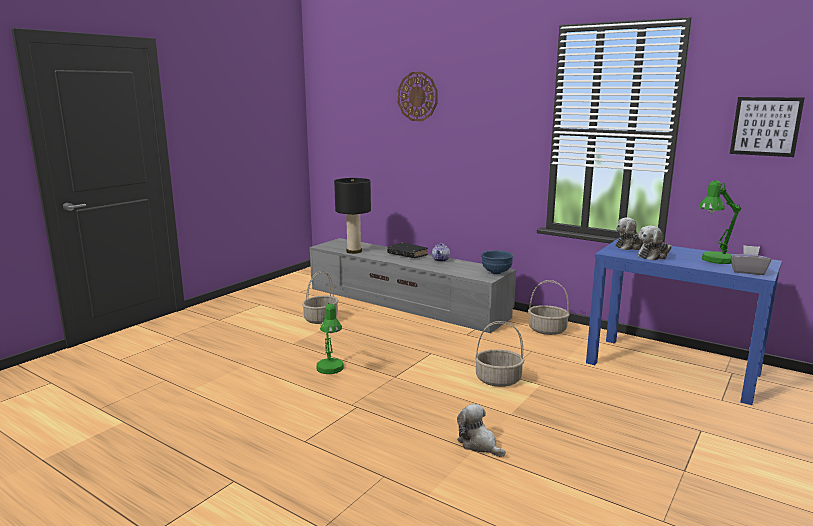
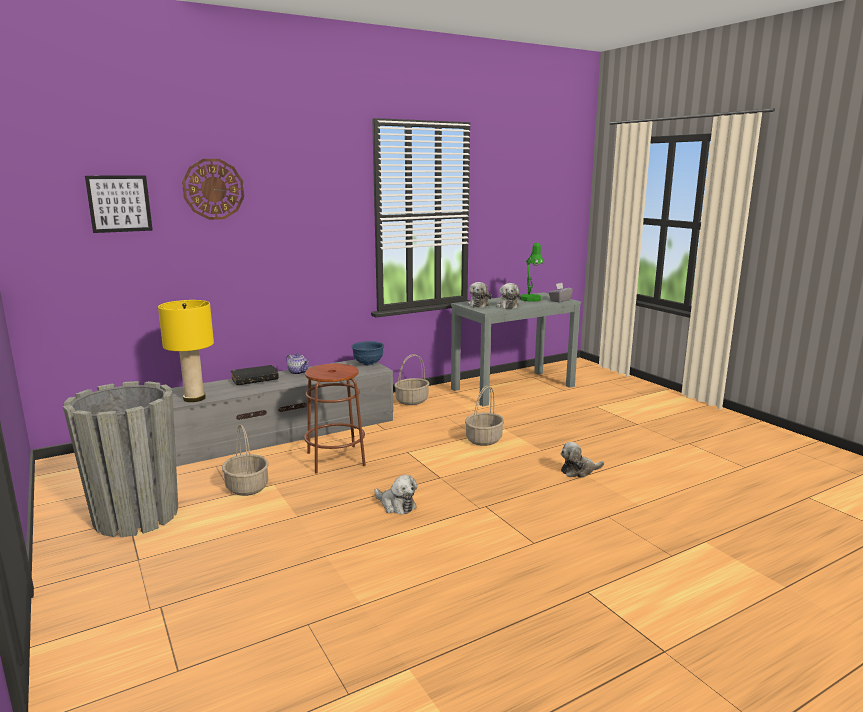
camera: 65 degrees left, 0 degrees up
green table lamp [317,303,344,374] -> plush toy [374,475,417,515]
black table lamp [334,178,371,254] -> yellow table lamp [158,300,214,402]
blue console table [586,239,782,405] -> grey console table [451,292,581,406]
picture [730,97,805,157] -> picture moved to [85,175,153,233]
none -> grey planter [63,381,178,537]
none -> brown stool [304,364,366,473]

